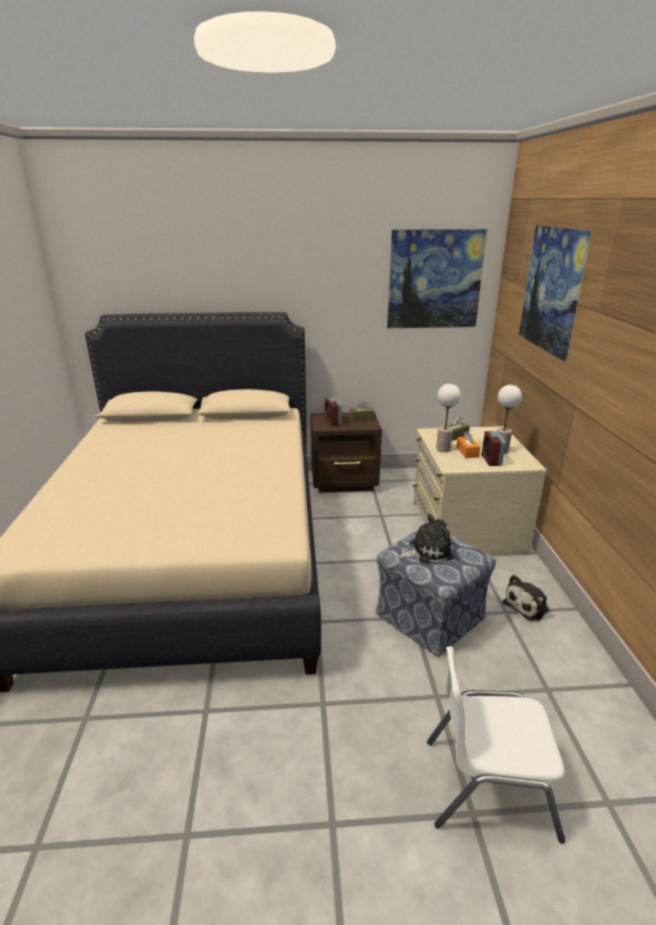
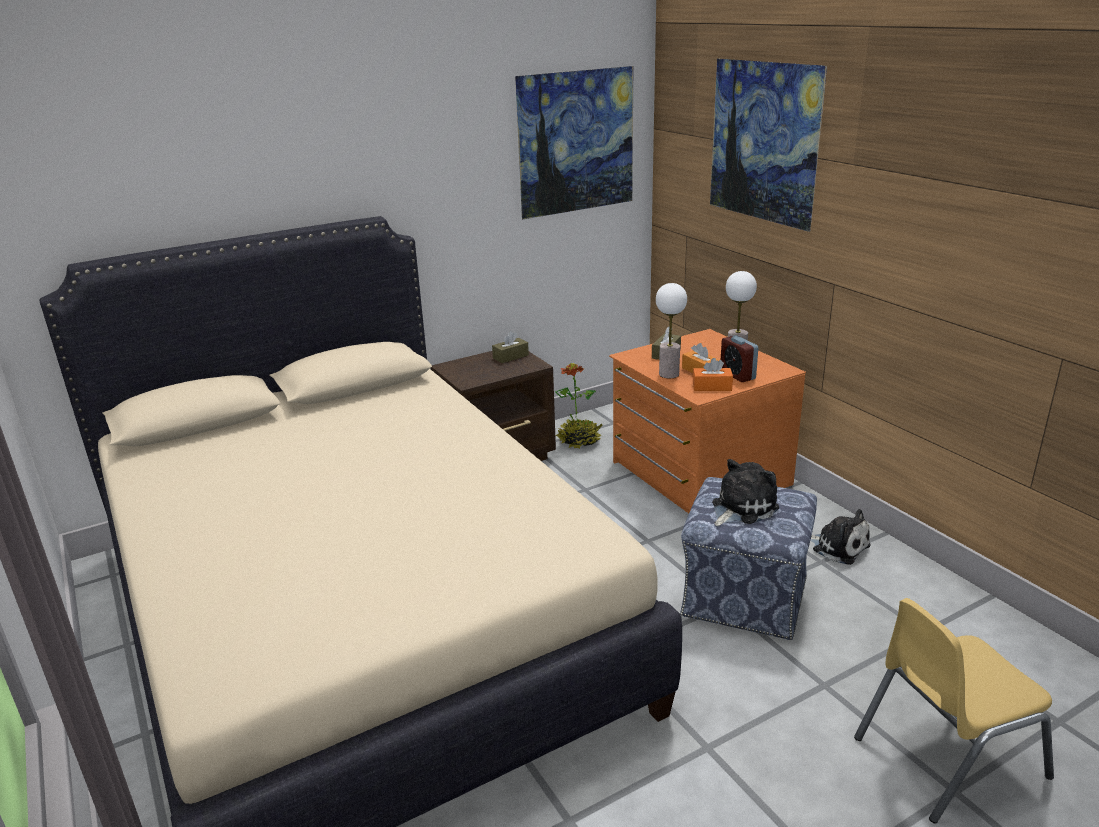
camera: 25 degrees left, 0 degrees up
alarm clock [325,398,342,426] -> none
beige dresser [413,426,547,555] -> orange dresser [609,329,806,513]
white chair [427,646,565,844] -> yellow chair [854,598,1054,823]
plush toy [502,575,549,621] -> plush toy turned 75 degrees counterclockwise [810,509,871,565]
none -> potted plant [555,363,602,448]
none -> orange tissue box [693,358,733,391]

